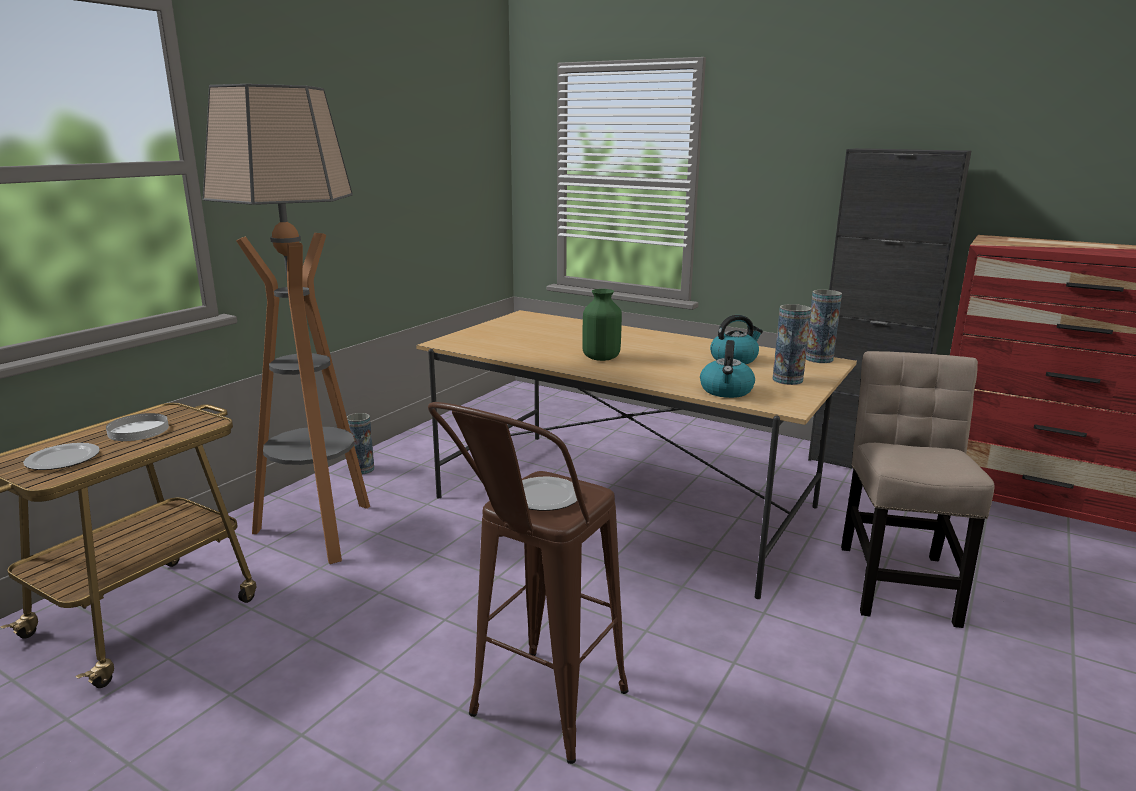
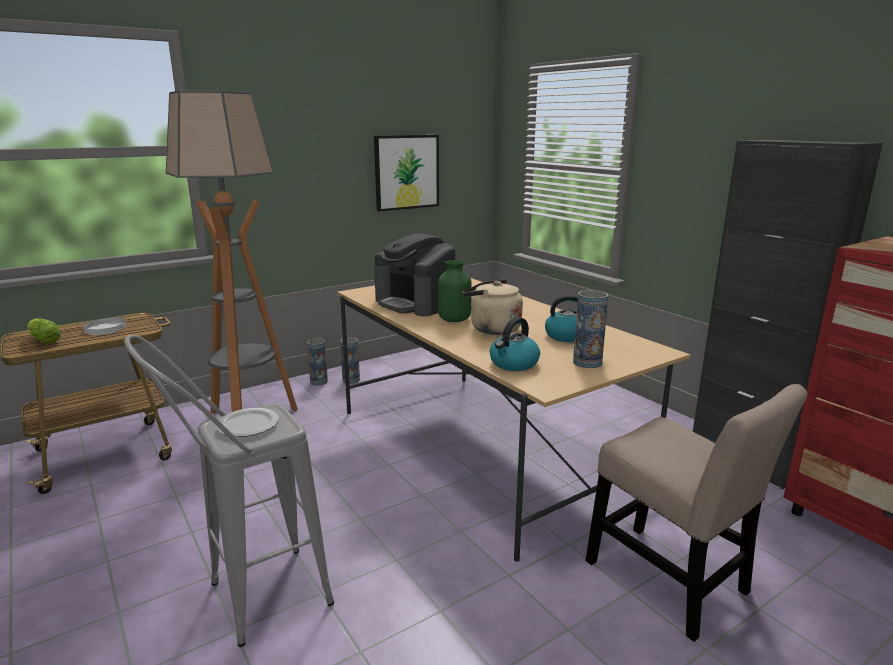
camera: 25 degrees right, 0 degrees up
plate [23,443,100,470] -> lettuce [27,318,61,343]
brown stool [428,402,628,764] -> grey stool [124,335,334,647]
vase [806,290,842,363] -> vase moved to [340,337,360,384]
beige chair [841,351,995,628] -> beige chair turned 105 degrees clockwise [585,384,808,642]
none -> picture [374,135,439,211]
none -> coffee machine [374,233,455,316]
none -> beige kettle [462,279,523,335]

